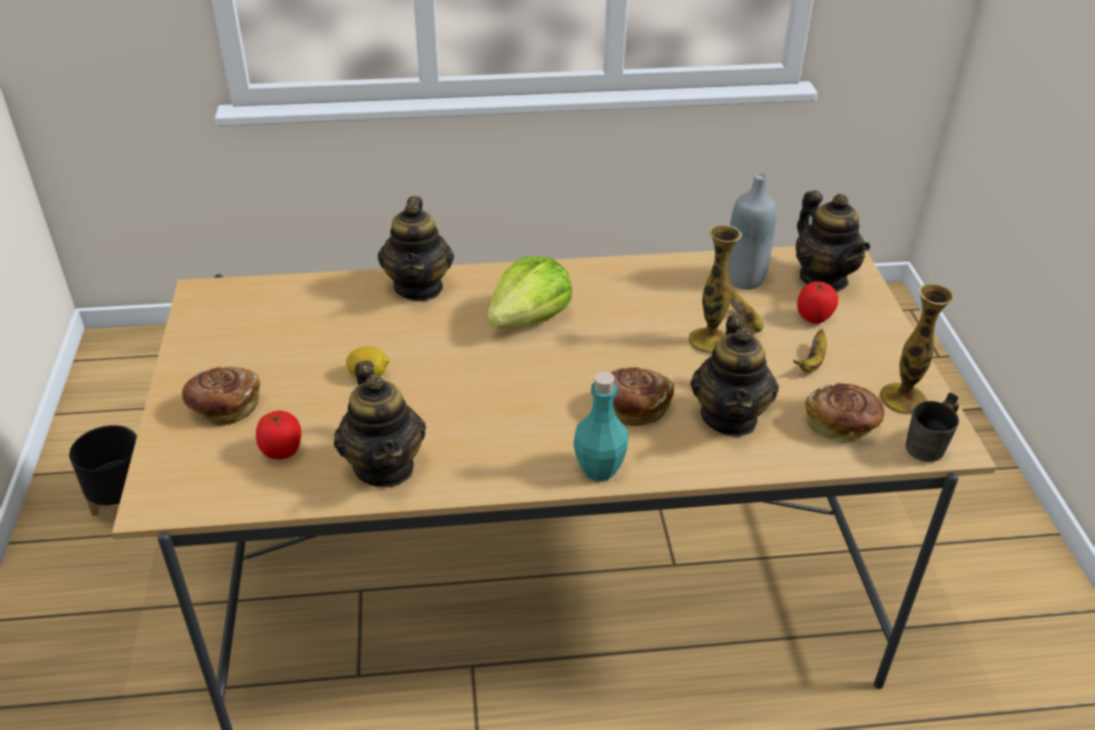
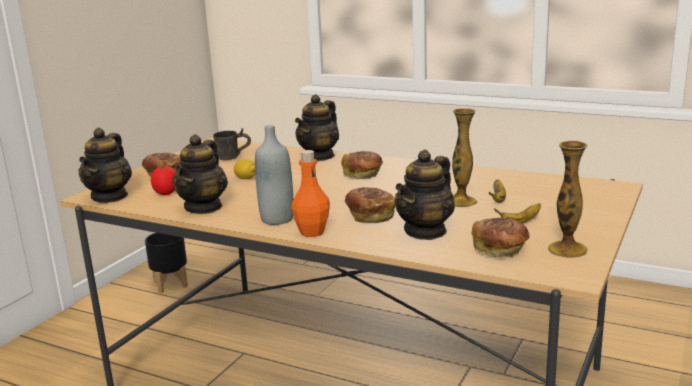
camera: 35 degrees right, 20 degrees down
lettuce [487,257,572,328] -> bread [341,151,383,179]
turquoise bottle [573,371,629,481] -> orange bottle [291,150,330,237]
grey bottle [729,173,777,290] -> grey bottle moved to [255,125,293,225]
teapot [795,190,870,291] -> teapot moved to [78,128,132,203]
tomato [797,281,838,324] -> none
grey mug [906,392,959,462] -> grey mug moved to [213,128,251,160]

